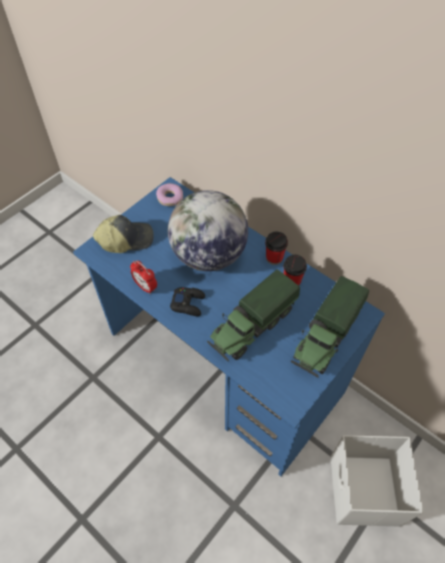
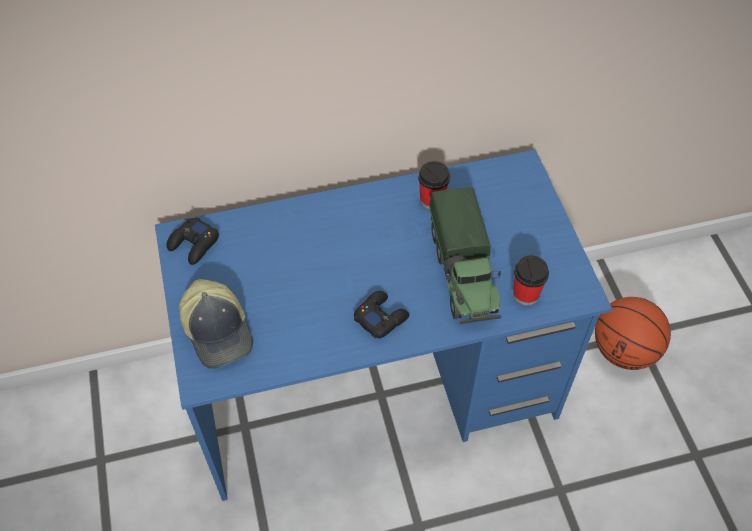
camera: 55 degrees left, 0 degrees up
cap [93,215,154,253] -> cap turned 135 degrees clockwise [179,279,253,369]
alarm clock [130,261,157,294] -> none
donut [156,183,183,206] -> black game controller [167,217,219,265]
globe [168,190,248,271] -> none
cup [265,232,288,265] -> cup moved to [513,255,549,305]
toy truck [291,276,369,378] -> none
white storage box [330,435,424,527] -> basketball [595,297,671,370]

